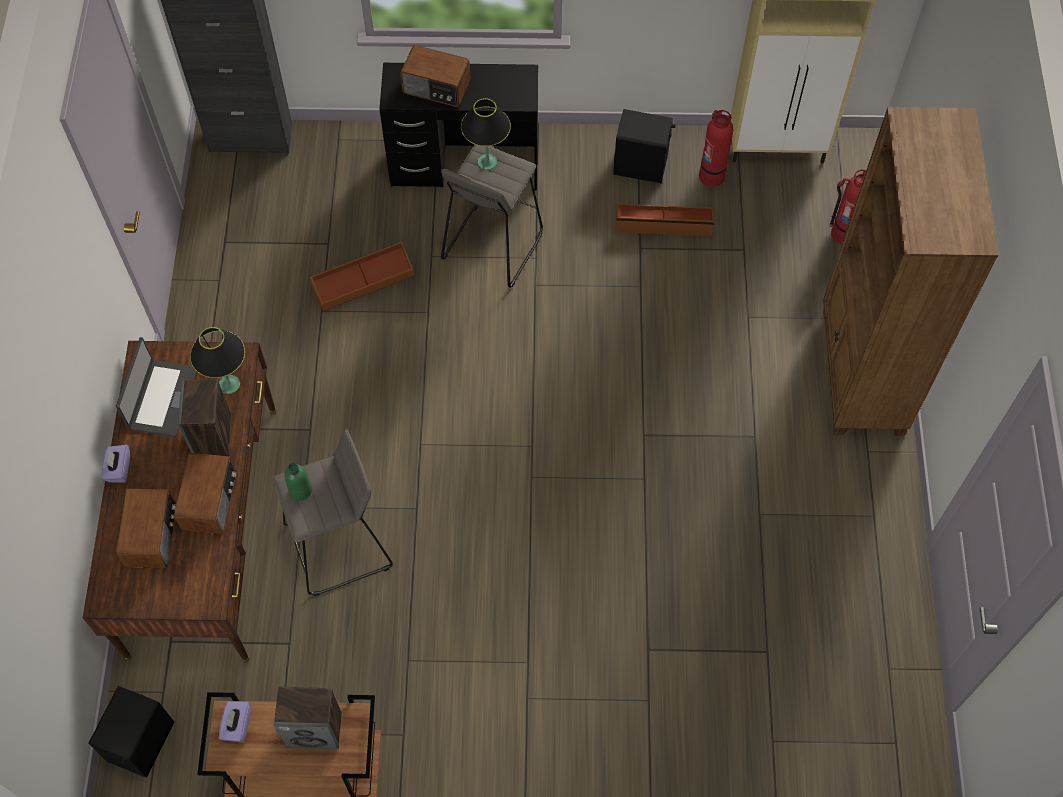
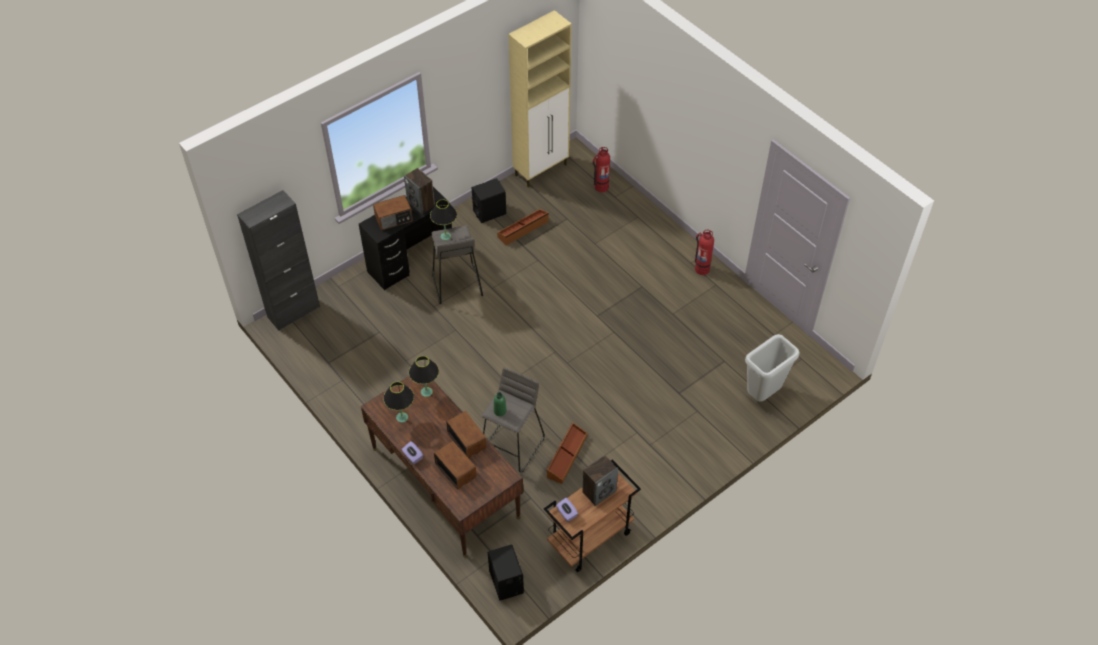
camera: 40 degrees left, 10 degrees down
laptop [116,337,197,437] -> black table lamp [383,382,414,423]
speaker [178,379,231,456] -> speaker moved to [404,168,435,214]
brown storage box [310,242,414,311] -> brown storage box moved to [547,422,587,484]
fire extinguisher [699,110,733,187] -> fire extinguisher moved to [695,230,714,275]
brown bookcase [823,107,999,436] -> none
none -> grey trash can [745,334,800,402]

